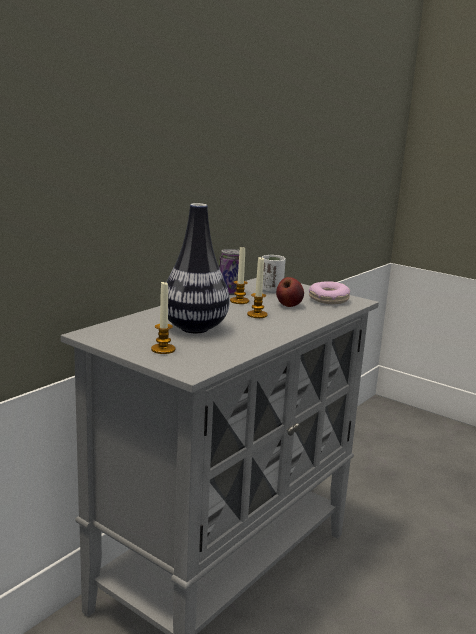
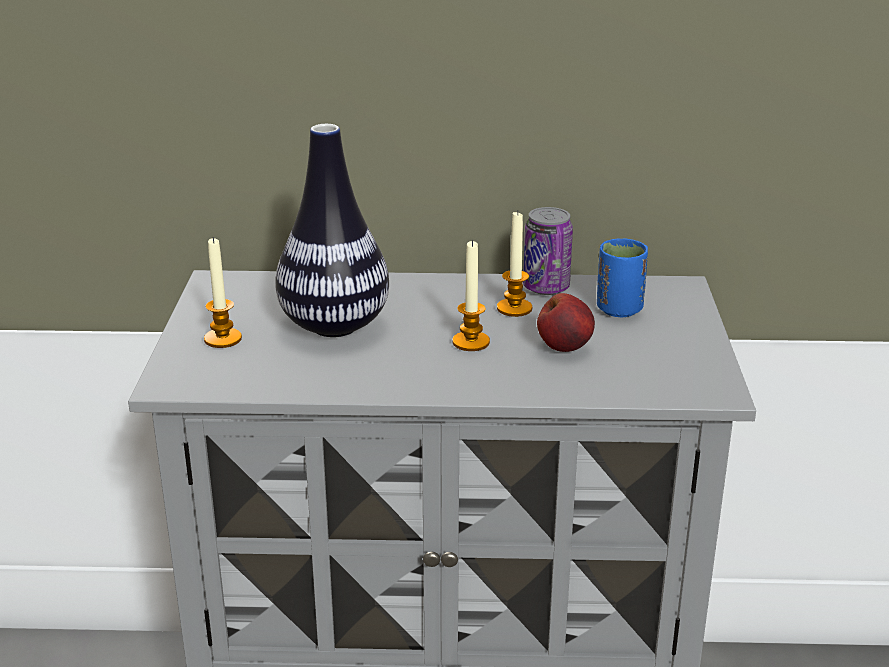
camera: 55 degrees right, 10 degrees up
white cup [262,255,286,293] -> blue cup [597,239,648,317]
donut [309,281,350,304] -> none

